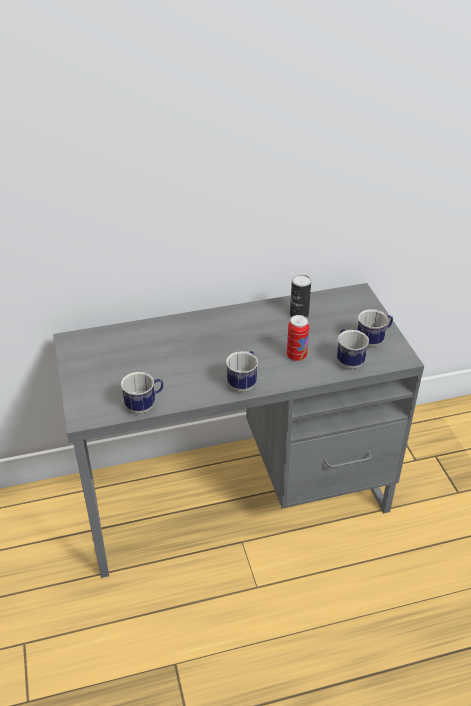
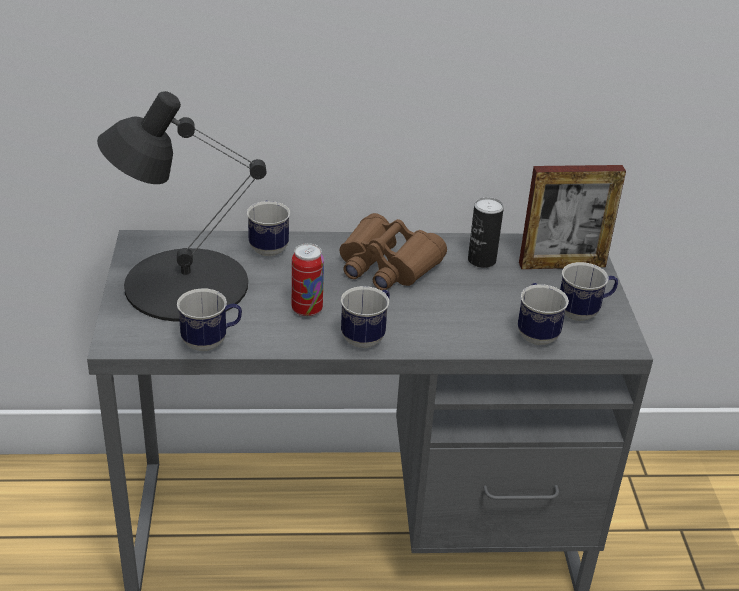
camera: 10 degrees right, 5 degrees down
can [287,315,309,362] -> can moved to [292,243,324,317]
none -> black table lamp [97,91,266,322]
none -> mug [247,200,290,256]
none -> brown binoculars [339,213,447,290]
none -> picture frame [519,165,626,269]

